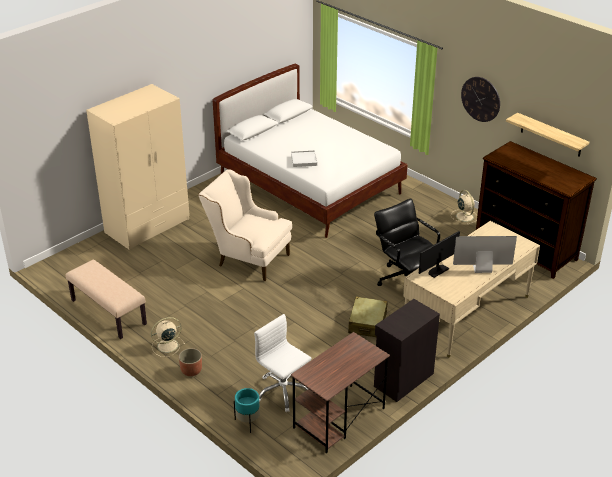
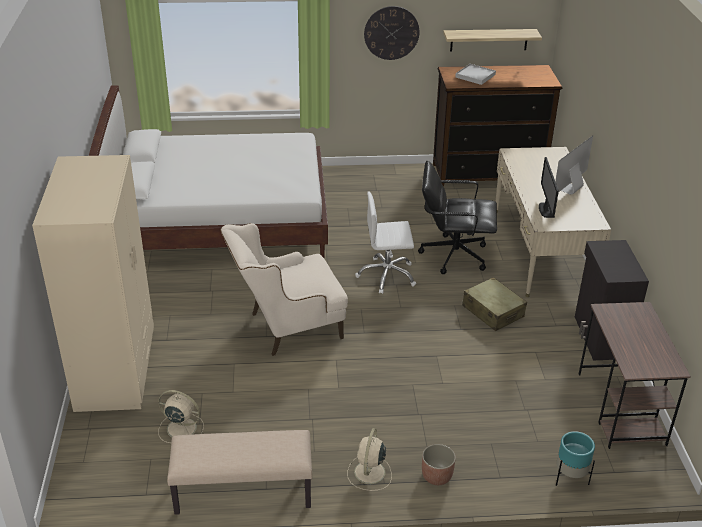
camera: 50 degrees left, 0 degrees up
white office chair [254,314,311,412] -> white office chair moved to [355,192,416,294]
white tray [291,150,317,167] -> white tray moved to [455,64,496,85]
beige fan [451,190,477,225] -> beige fan moved to [158,390,204,443]

